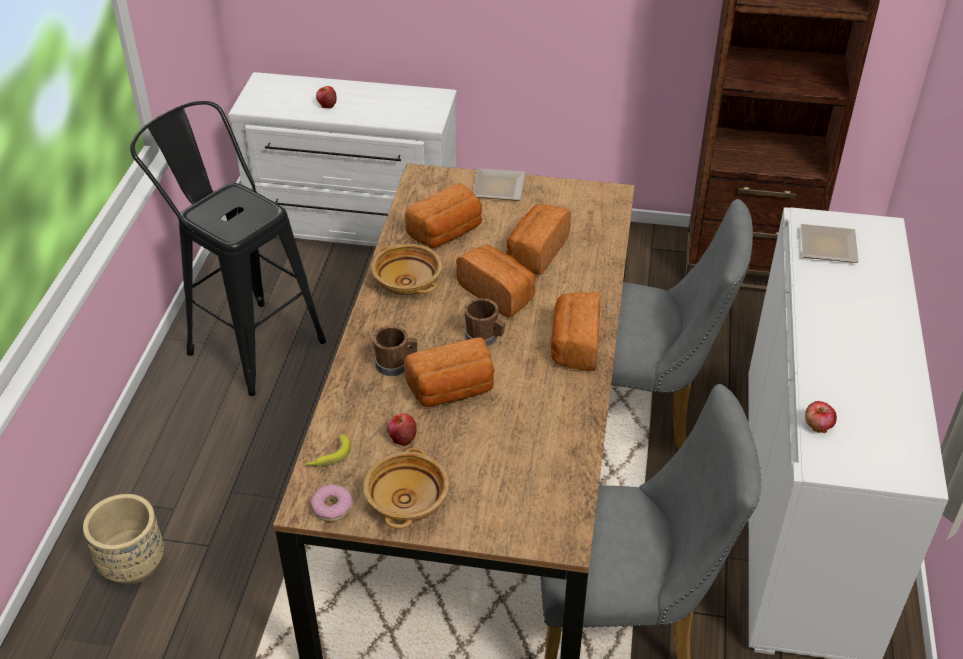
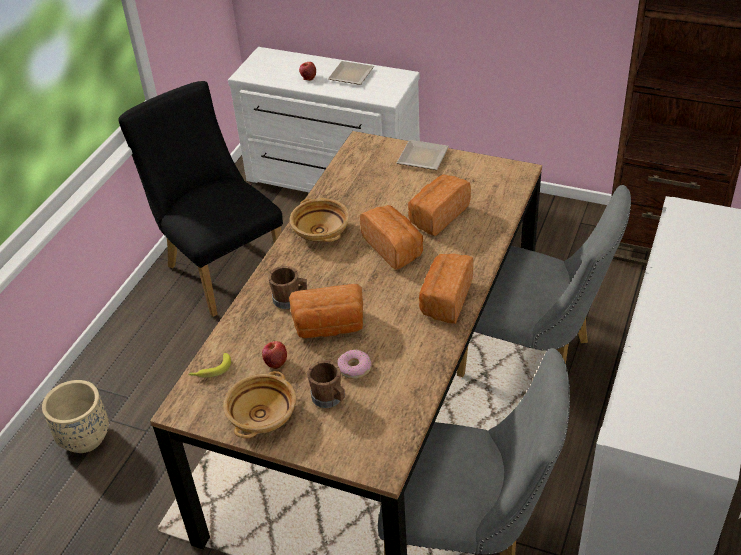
camera: 15 degrees right, 0 degrees up
black stool [130,101,326,396] -> black chair [118,81,283,317]
donut [310,484,353,522] -> donut moved to [337,350,371,379]
bread [405,183,482,248] -> none
brown mug [464,298,505,346] -> brown mug moved to [307,360,345,408]
plate [801,224,859,263] -> plate moved to [328,61,374,85]
apple [805,401,837,433] -> none

